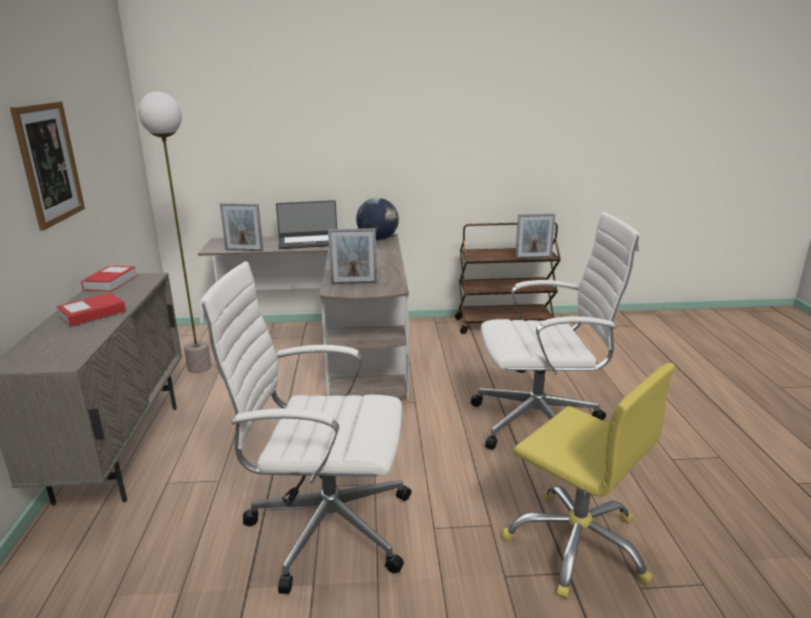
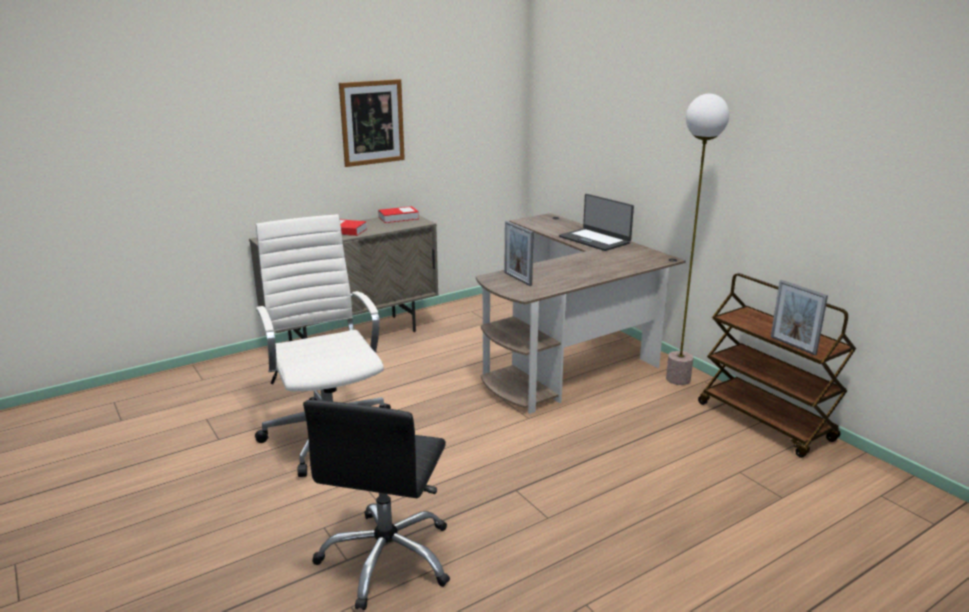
camera: 60 degrees right, 0 degrees up
floor lamp [138,92,211,373] -> floor lamp moved to [666,94,729,385]
picture frame [220,203,263,251] -> none
globe [356,198,399,241] -> none
white office chair [471,212,641,450] -> none
yellow office chair [502,363,675,599] -> black office chair [303,400,450,610]

